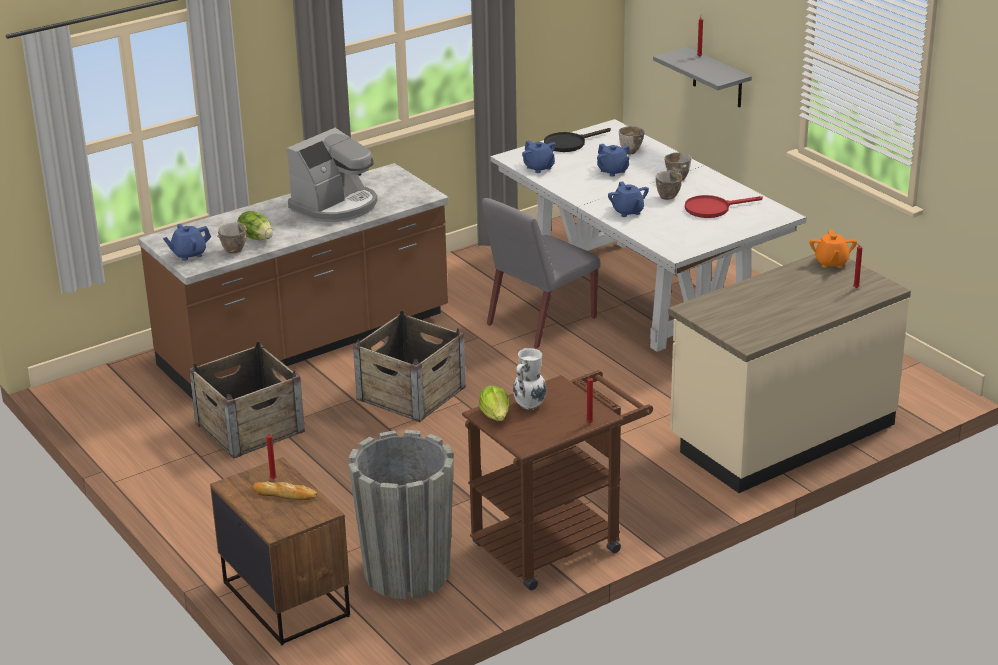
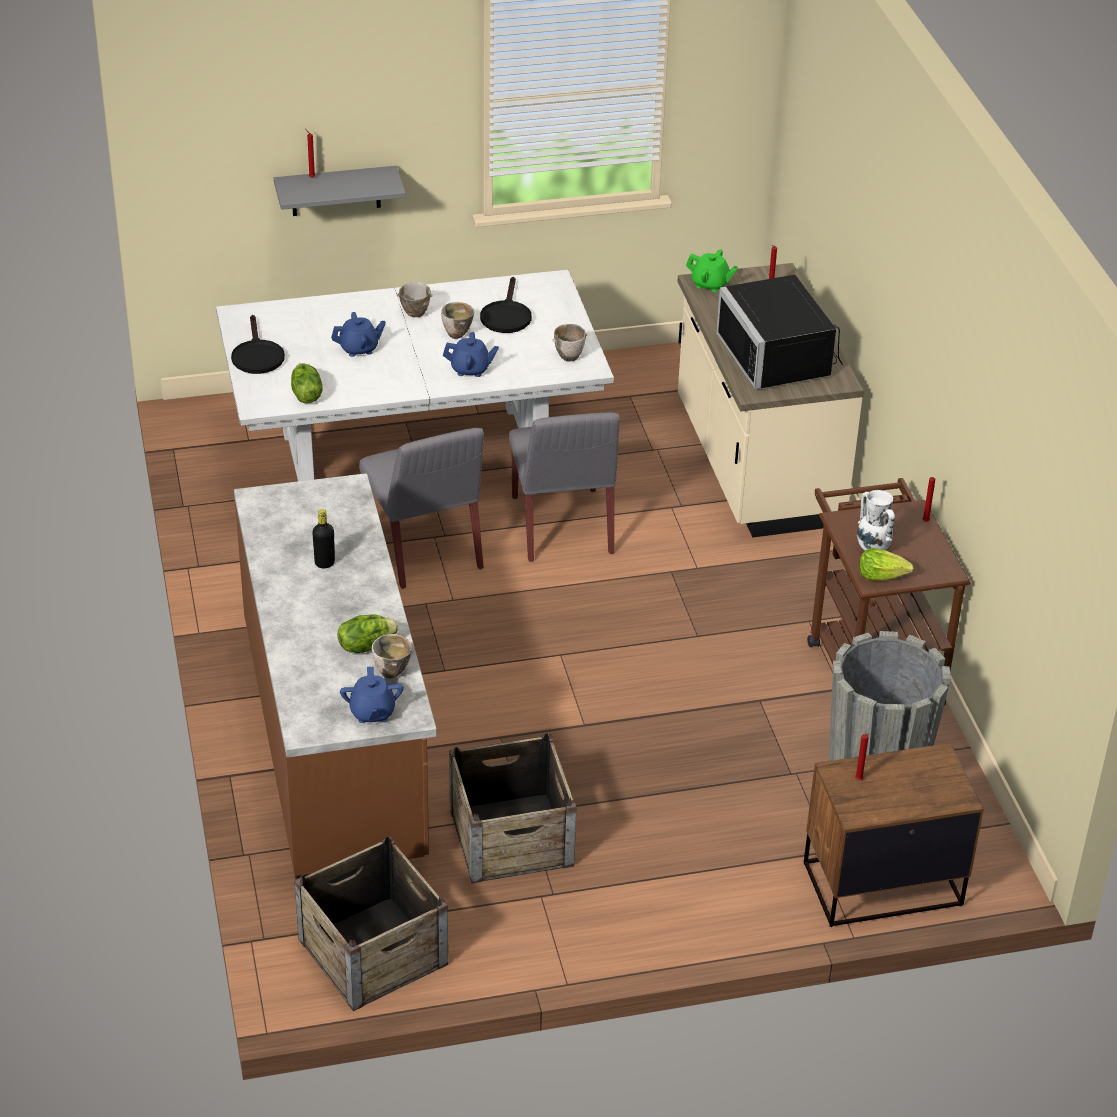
camera: 70 degrees left, 10 degrees up
bread [252,481,318,500] -> none
coffee machine [287,128,377,222] -> black bottle [312,509,335,568]
crate [353,310,466,422] -> crate moved to [295,836,448,1011]
blue teapot [522,140,556,173] -> lettuce [291,363,323,403]
bowl [619,126,645,155] -> bowl moved to [552,324,587,361]
red frying pan [685,195,763,218] -> black frying pan [480,277,532,333]
orange teapot [809,230,857,268] -> green teapot [686,249,738,292]
none -> grey chair [509,412,620,562]
none -> black microwave [716,275,843,389]

